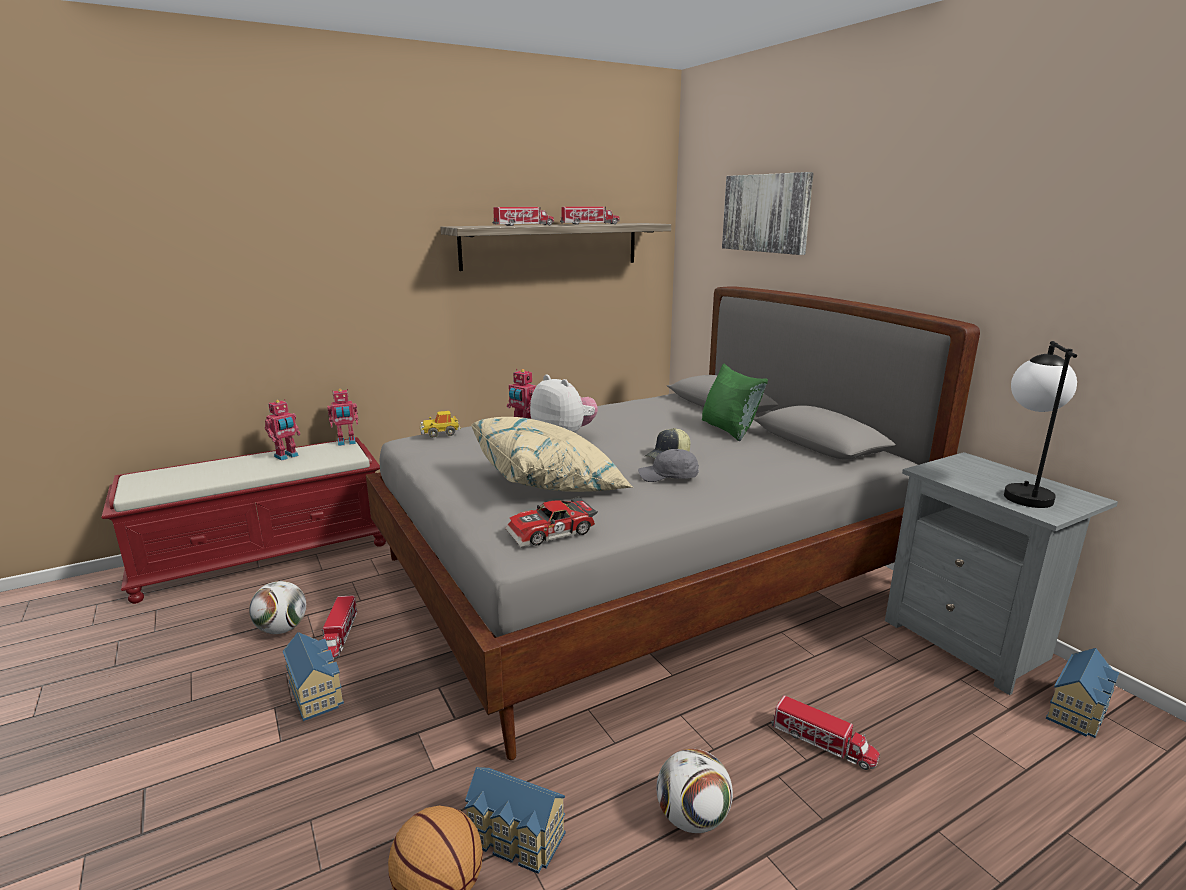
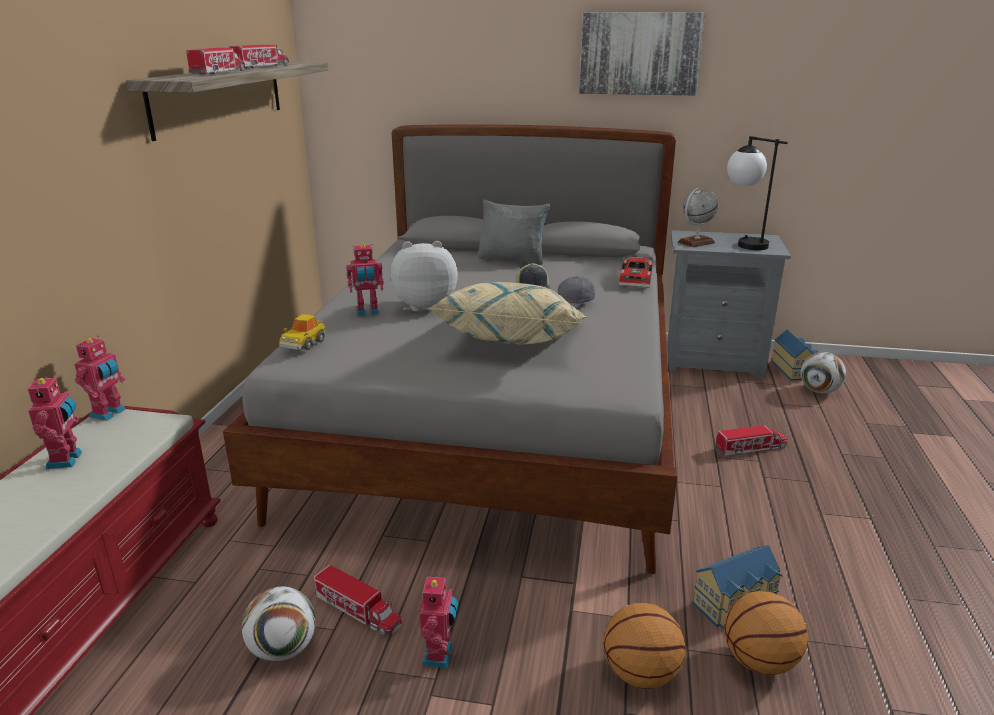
camera: 50 degrees left, 5 degrees up
toy house [283,632,344,721] -> toy robot [419,573,458,668]
toy car [505,496,598,547] -> toy car moved to [619,256,653,288]
football [657,749,733,833] -> football moved to [801,352,846,394]
green pillow [702,363,768,441] -> grey pillow [478,200,551,265]
picture [722,172,814,255] -> picture moved to [579,12,705,95]
none -> basketball [603,603,685,689]
none -> globe [678,188,718,247]

